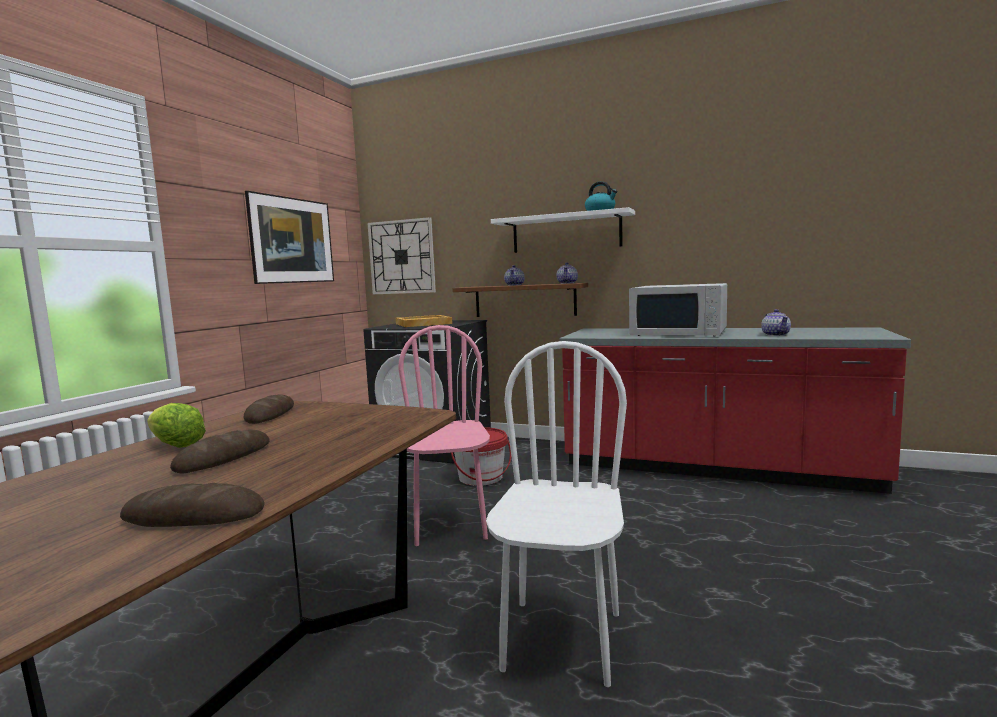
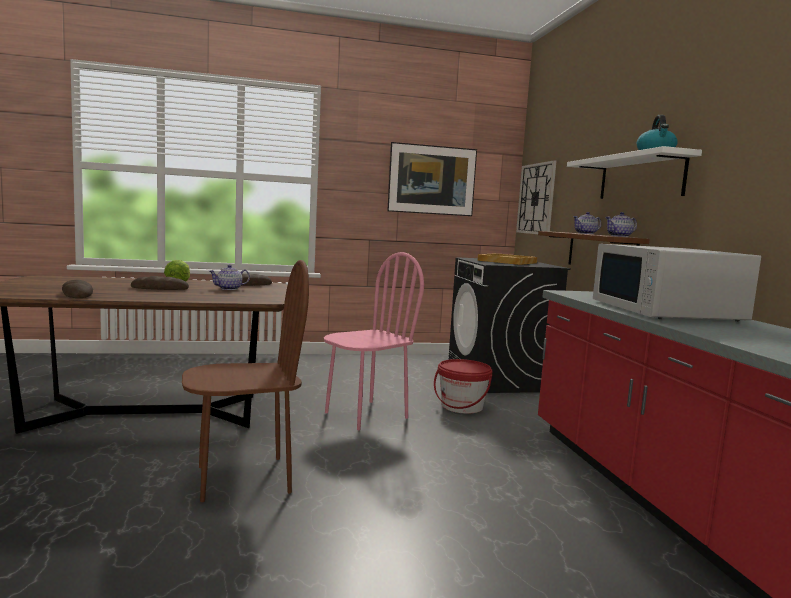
camera: 55 degrees right, 0 degrees up
white chair [486,341,627,687] -> brown chair [182,260,309,502]
teapot [761,309,791,336] -> teapot moved to [209,265,250,290]

